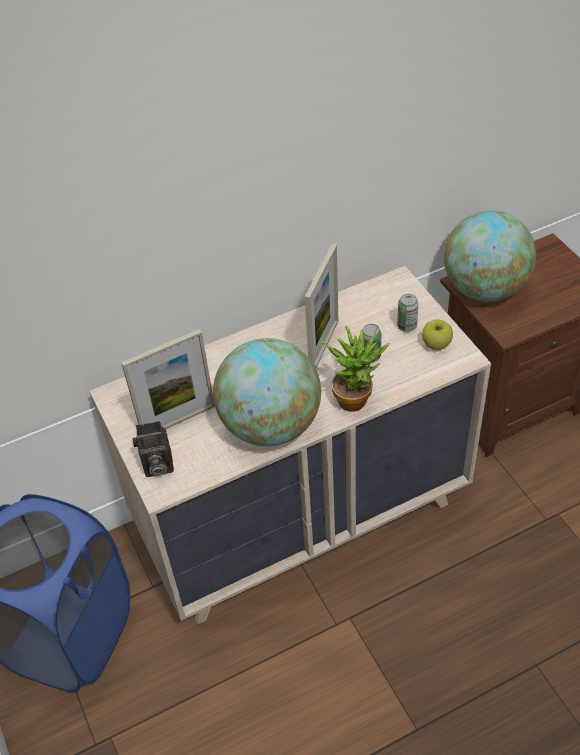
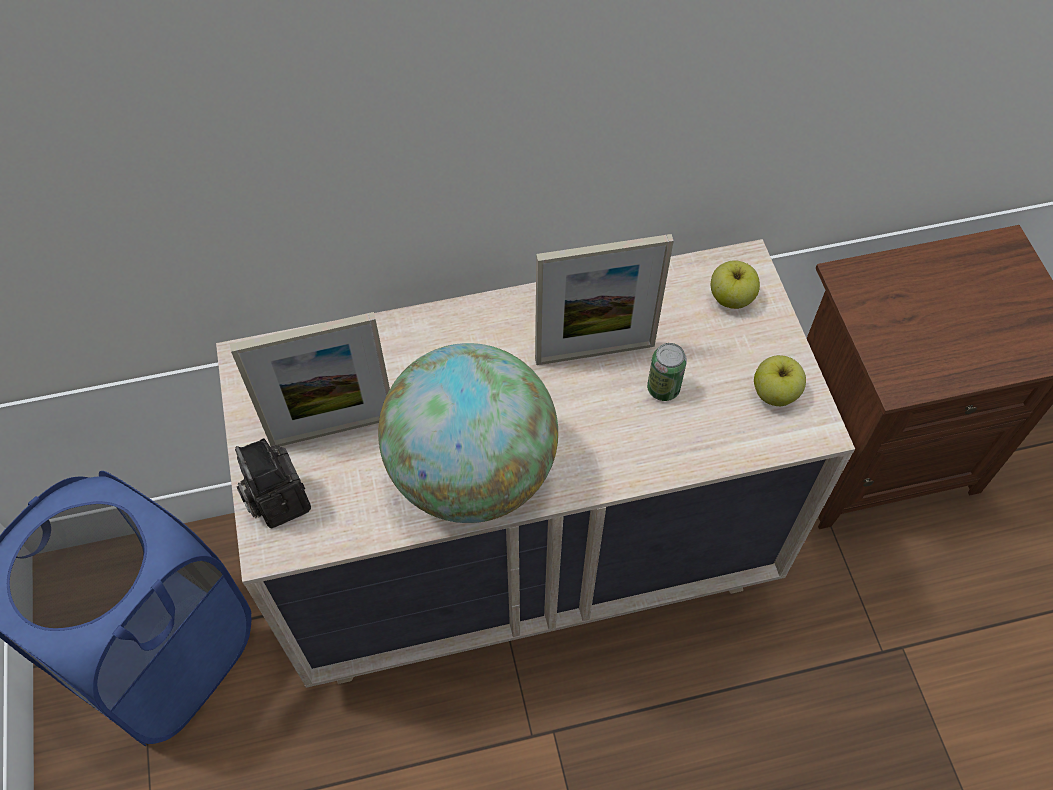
camera: 10 degrees right, 10 degrees up
camera [133,421,174,477] -> camera turned 60 degrees clockwise [235,438,311,528]
picture frame [305,244,338,368] -> picture frame turned 45 degrees clockwise [535,234,674,365]
potted plant [320,326,389,412] -> none
can [397,294,419,332] -> none
globe [444,211,536,302] -> none
none -> apple [711,261,760,309]

